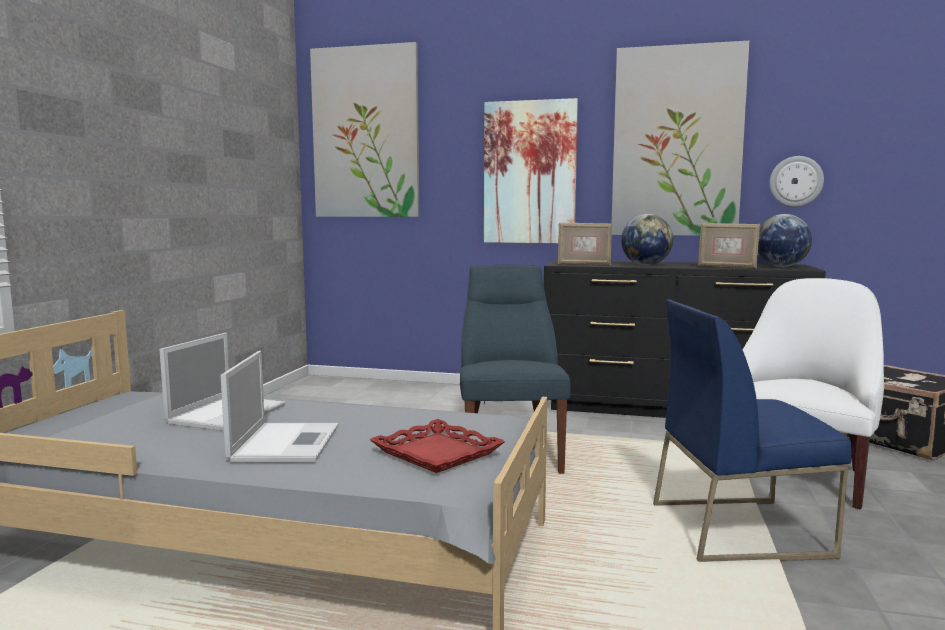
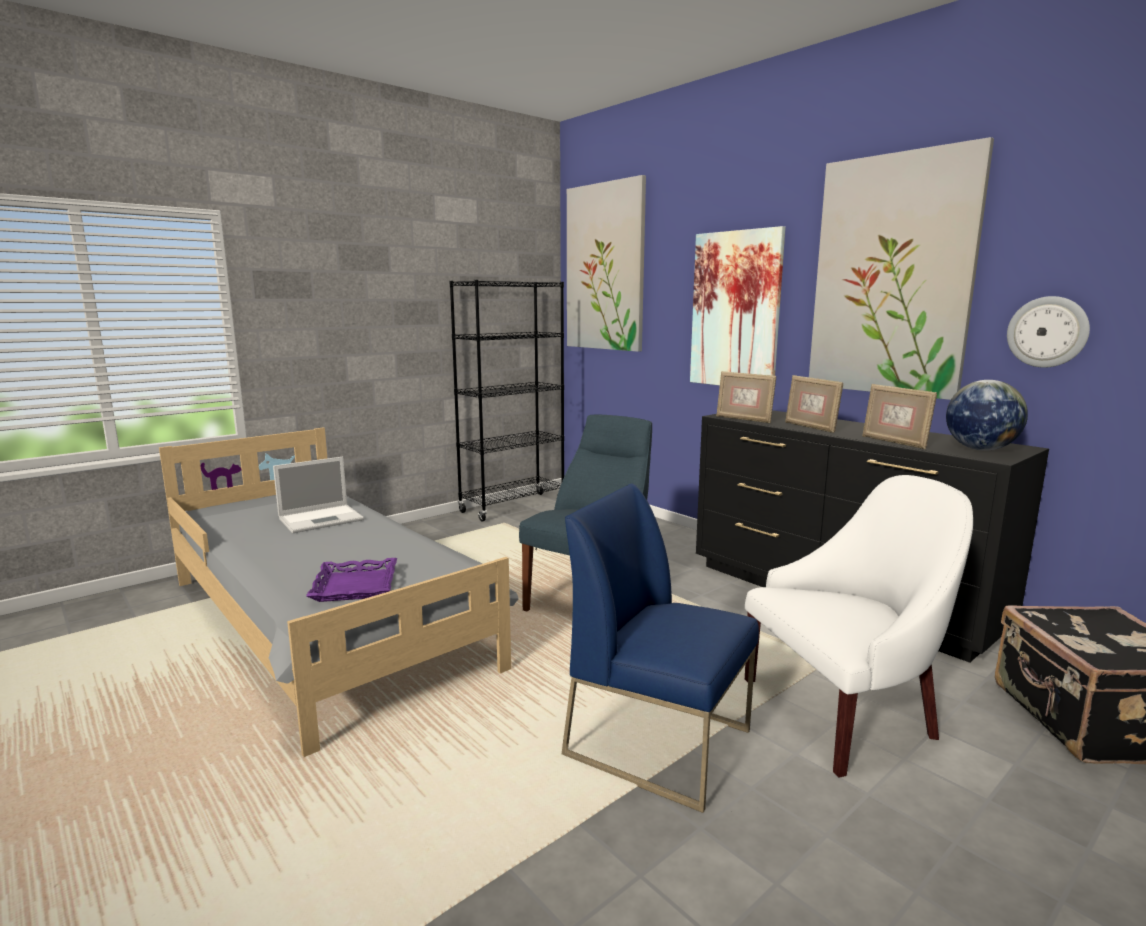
camera: 35 degrees right, 5 degrees up
laptop [221,351,338,462] -> none
red tray [369,419,506,473] -> purple tray [306,558,397,602]
globe [621,214,673,266] -> picture frame [785,375,843,433]
none -> black bookcase [450,280,564,522]

